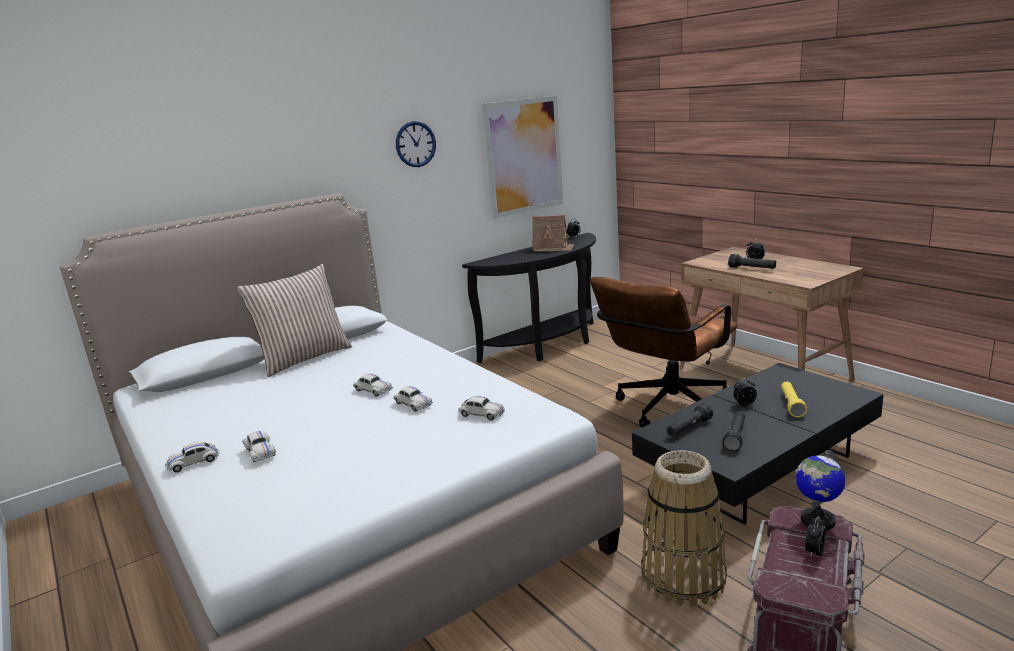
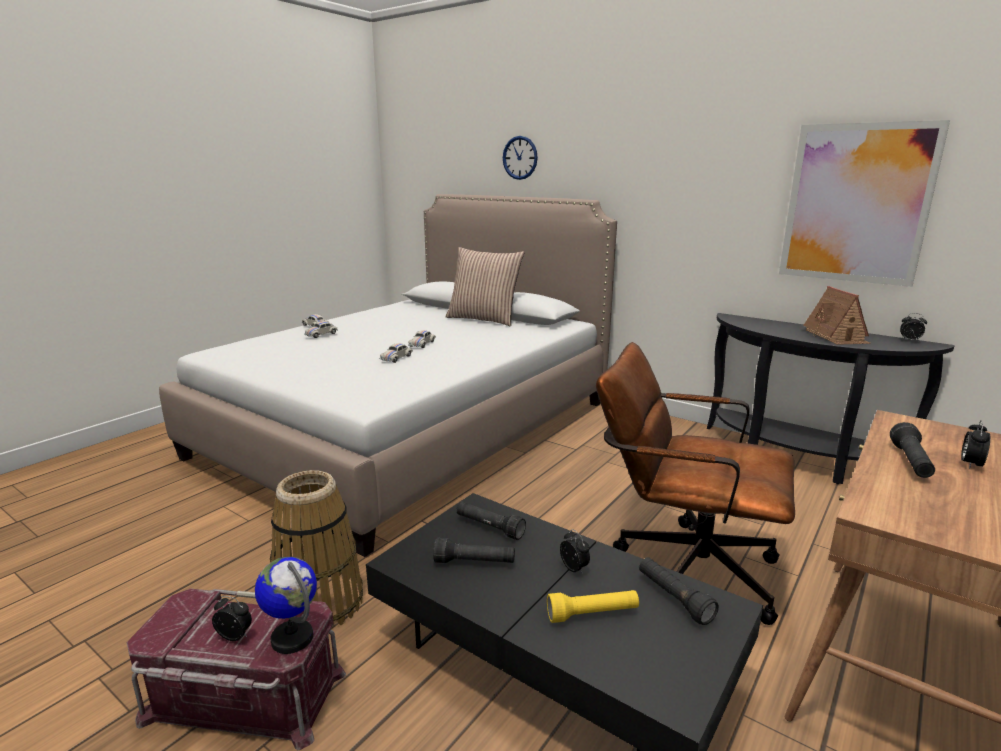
camera: 70 degrees right, 0 degrees up
wall clock [396,121,436,167] -> wall clock moved to [503,136,538,180]
white toy car [459,396,505,421] -> none
none -> black flashlight [639,557,719,625]

